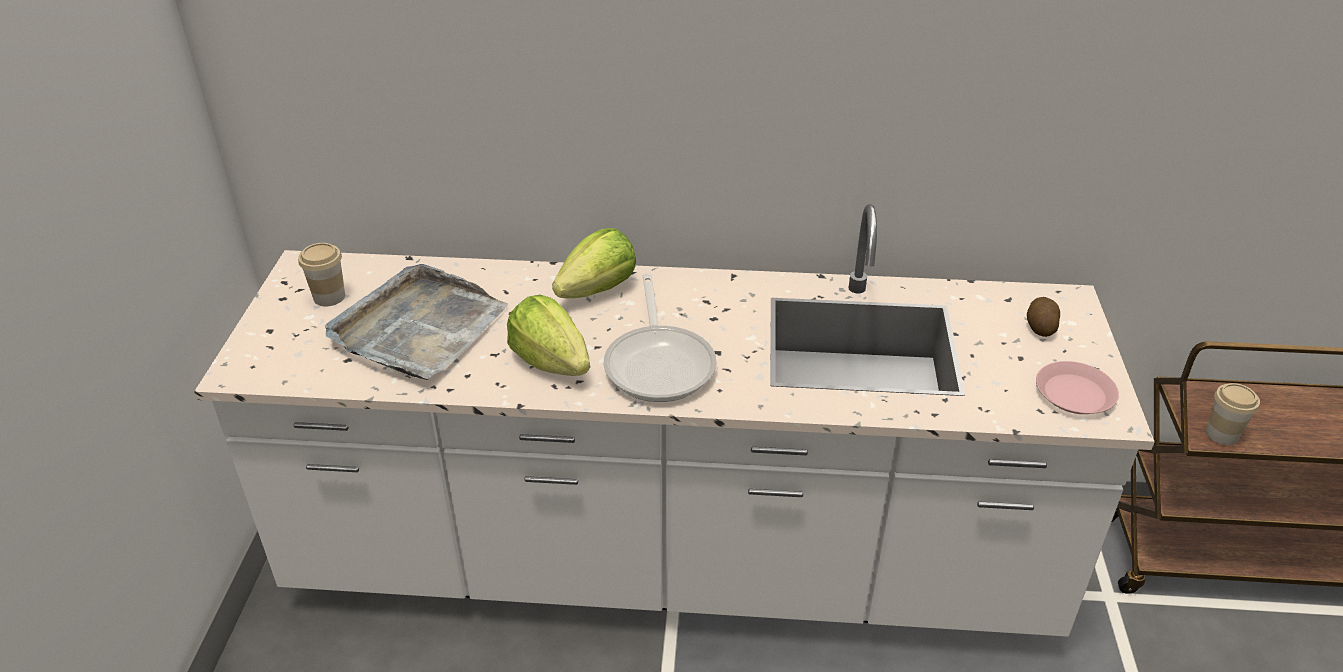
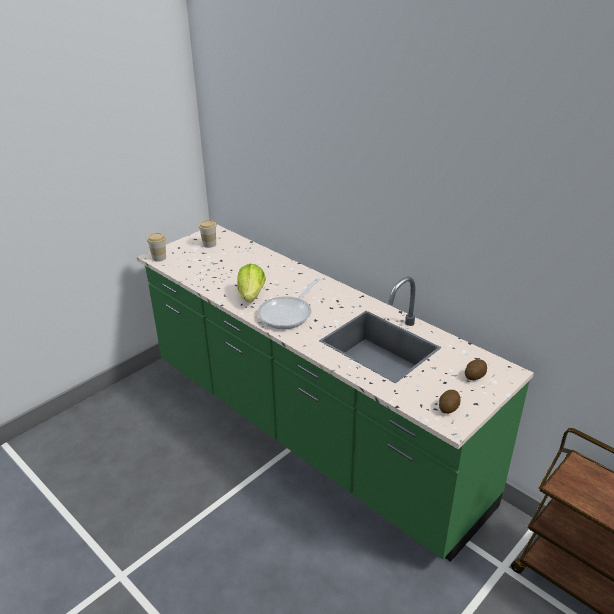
camera: 40 degrees right, 5 degrees down
white counter [194,204,1155,637] -> green counter [137,224,534,562]
grey tray [325,264,508,380] -> none
lettuce [552,228,636,298] -> none
pink plate [1036,361,1119,414] -> potato [439,390,460,414]
cup [1206,383,1260,445] -> cup moved to [147,233,166,262]

